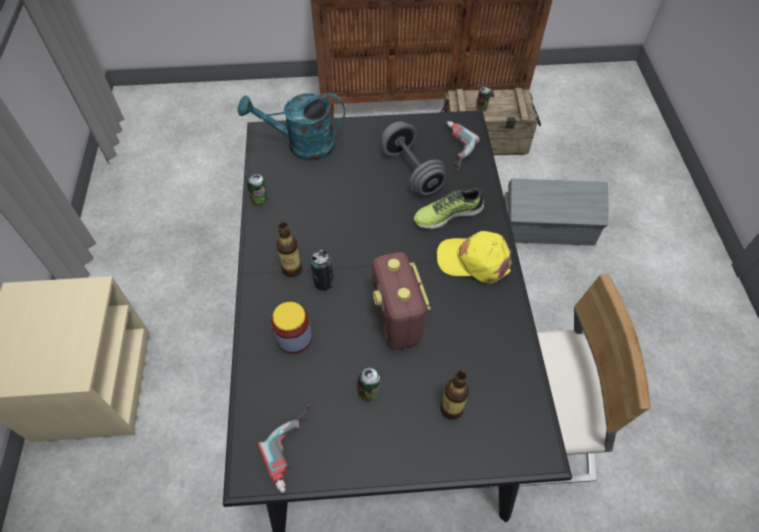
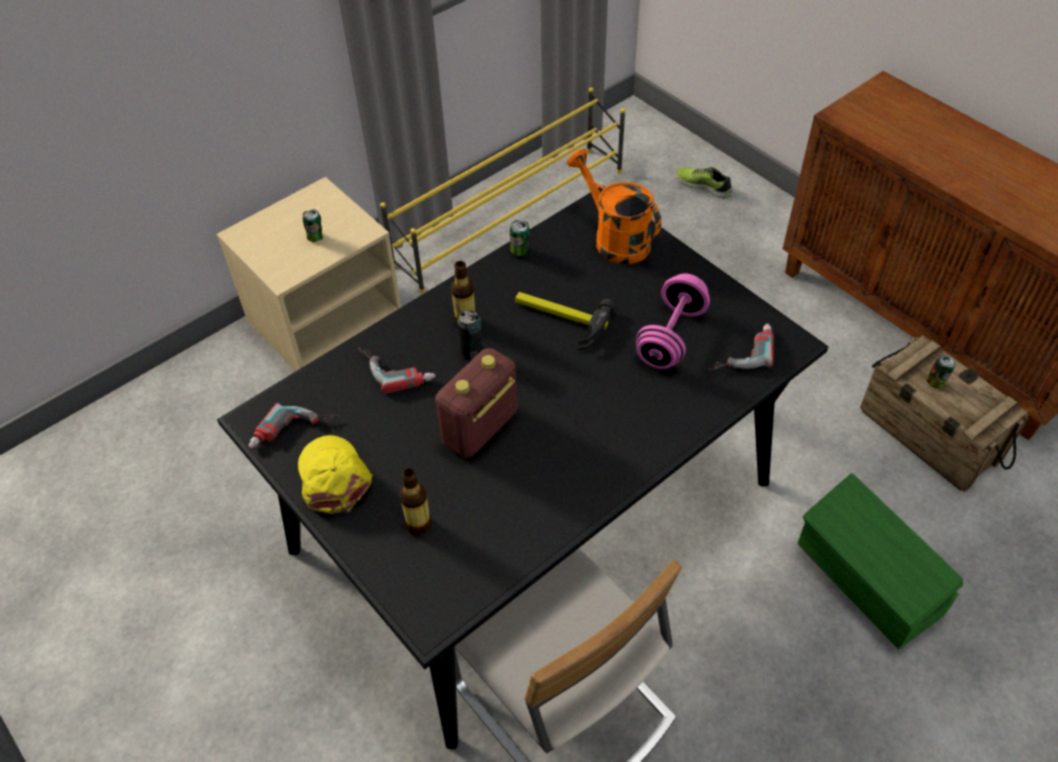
camera: 55 degrees right, 5 degrees down
turquoise watering can [238,93,345,161] -> orange watering can [567,149,661,264]
jar [271,302,312,354] -> power drill [358,347,436,393]
can [358,367,381,401] -> can moved to [303,210,323,242]
grey dumbbell [381,122,447,195] -> pink dumbbell [636,273,710,369]
shoe [414,188,484,229] -> shoe moved to [677,167,733,198]
yellow cap [437,231,512,283] -> yellow cap moved to [298,435,373,514]
grey storage box [504,179,609,245] -> green storage box [798,473,963,649]
none -> yellow shoe rack [380,88,625,293]
none -> hammer [515,292,616,351]

